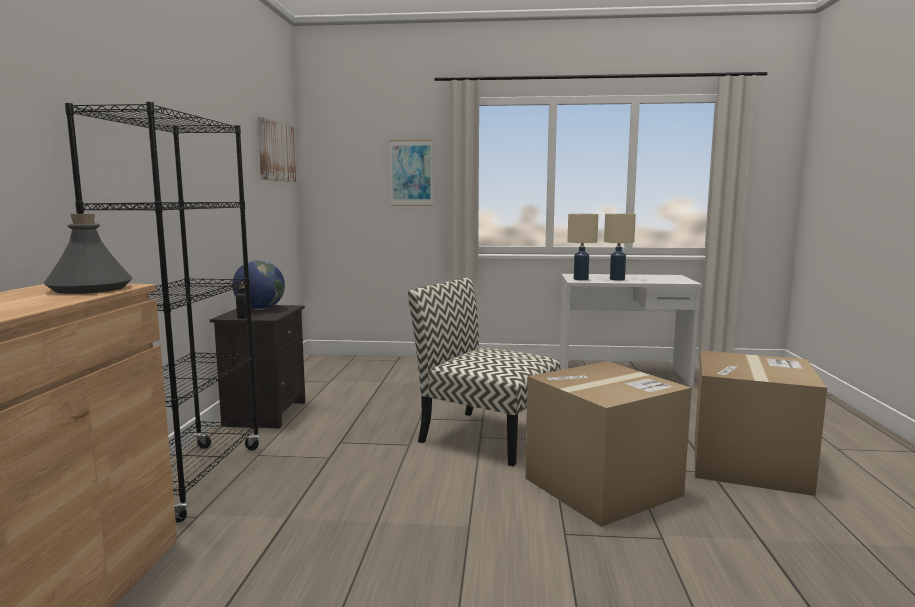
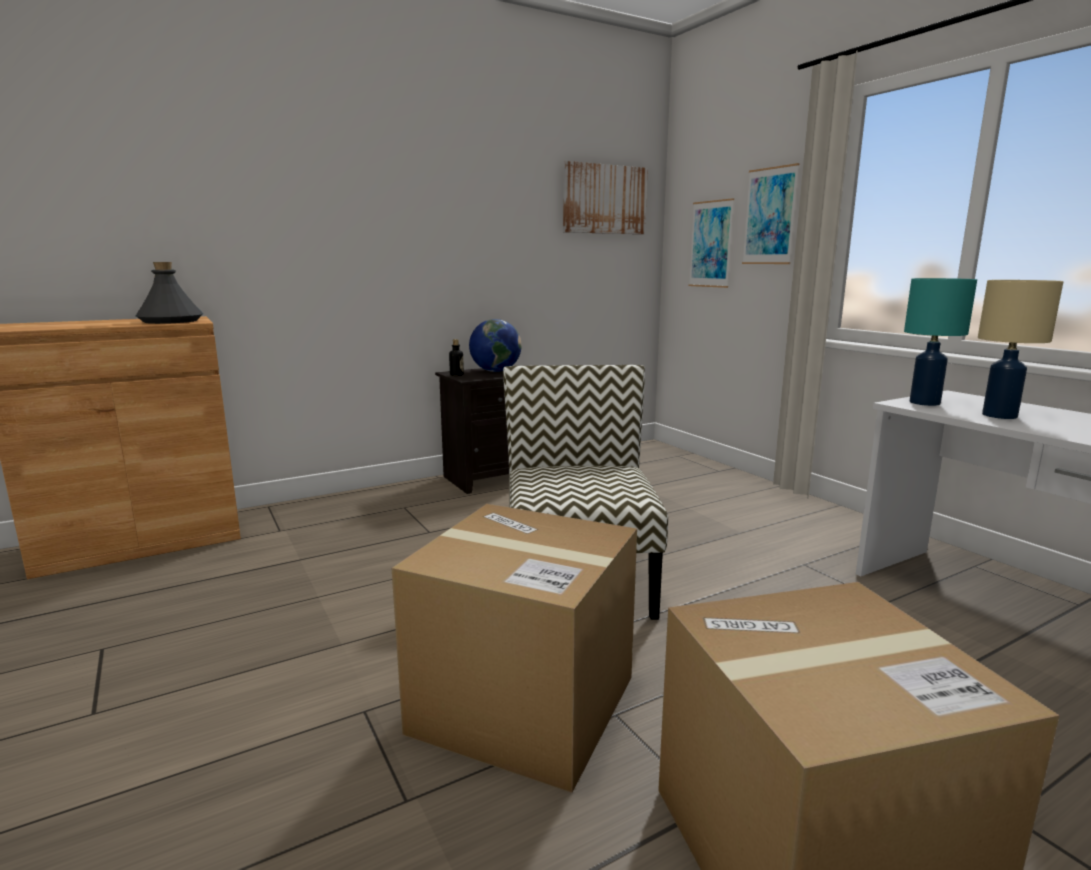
camera: 55 degrees right, 5 degrees up
black bookcase [65,102,260,522] -> none
beige table lamp [567,214,598,280] -> turquoise table lamp [904,278,977,406]
none -> picture [689,198,734,288]

